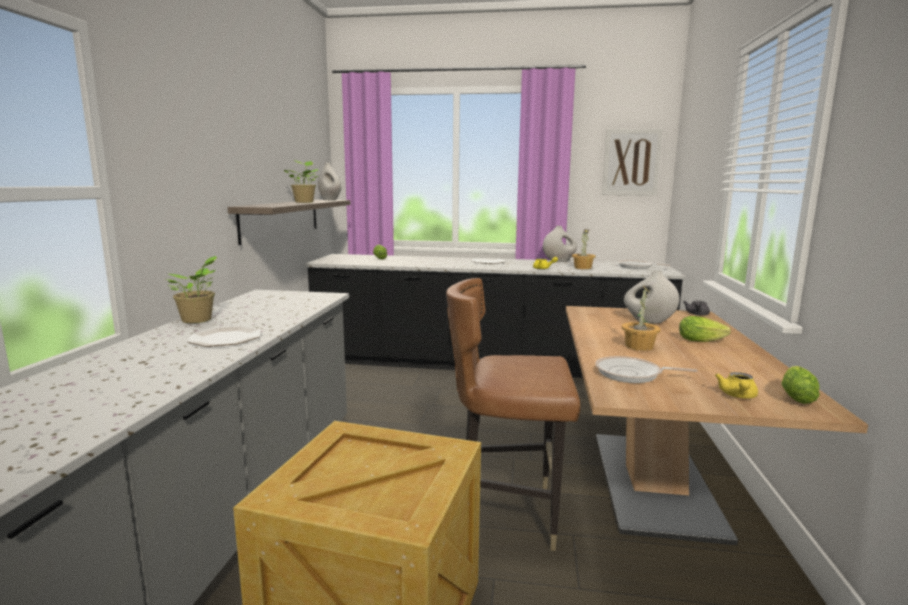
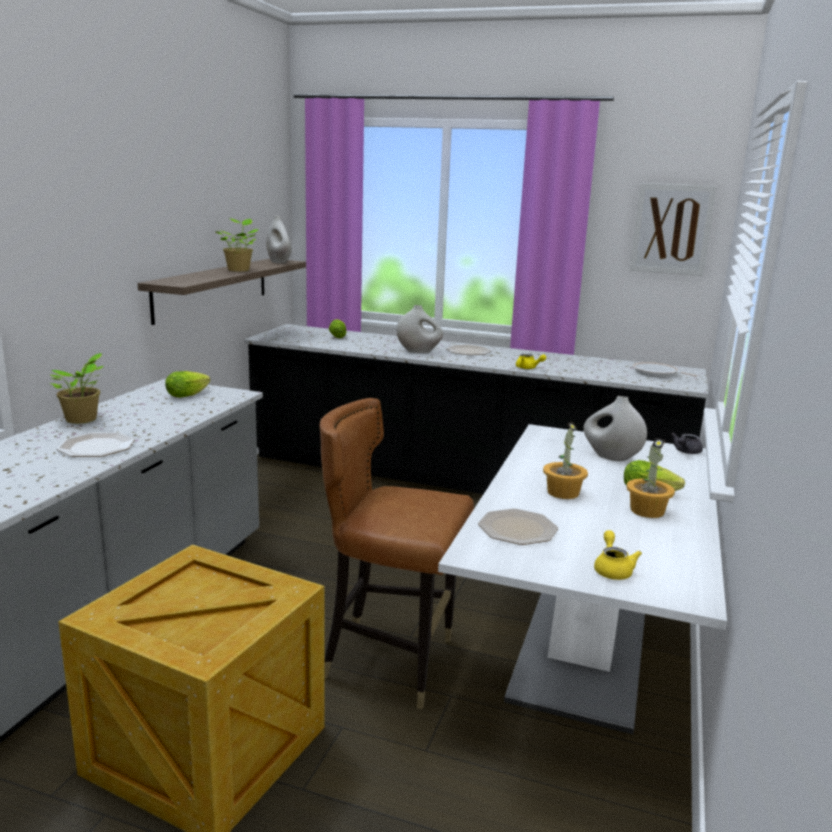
camera: 10 degrees right, 5 degrees up
white vase [543,226,577,262] -> white vase moved to [396,305,443,353]
brown dining table [566,306,868,545] -> white dining table [438,424,727,734]
potted plant [572,229,596,269] -> potted plant moved to [626,438,675,518]
frying pan [595,356,698,383] -> plate [478,508,558,545]
yellow teapot [715,372,758,399] -> yellow teapot turned 150 degrees clockwise [594,530,642,580]
lettuce [782,366,820,404] -> lettuce moved to [165,371,210,398]

